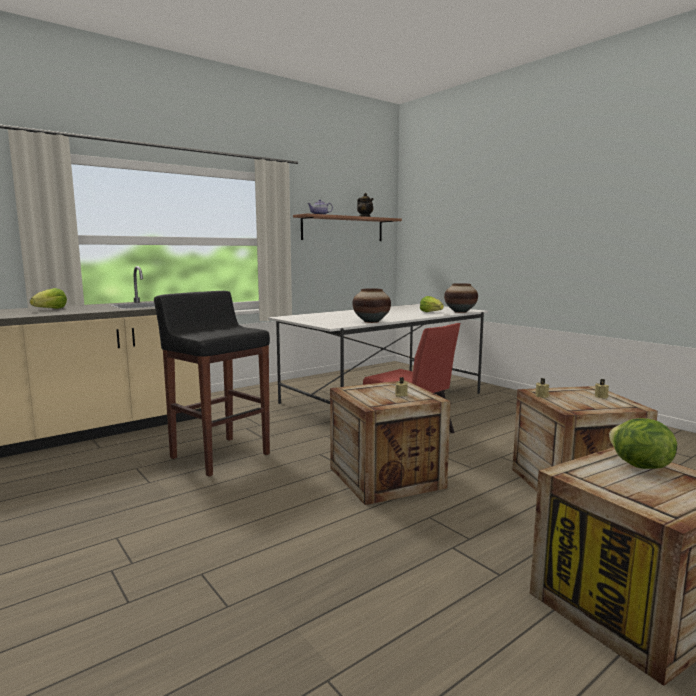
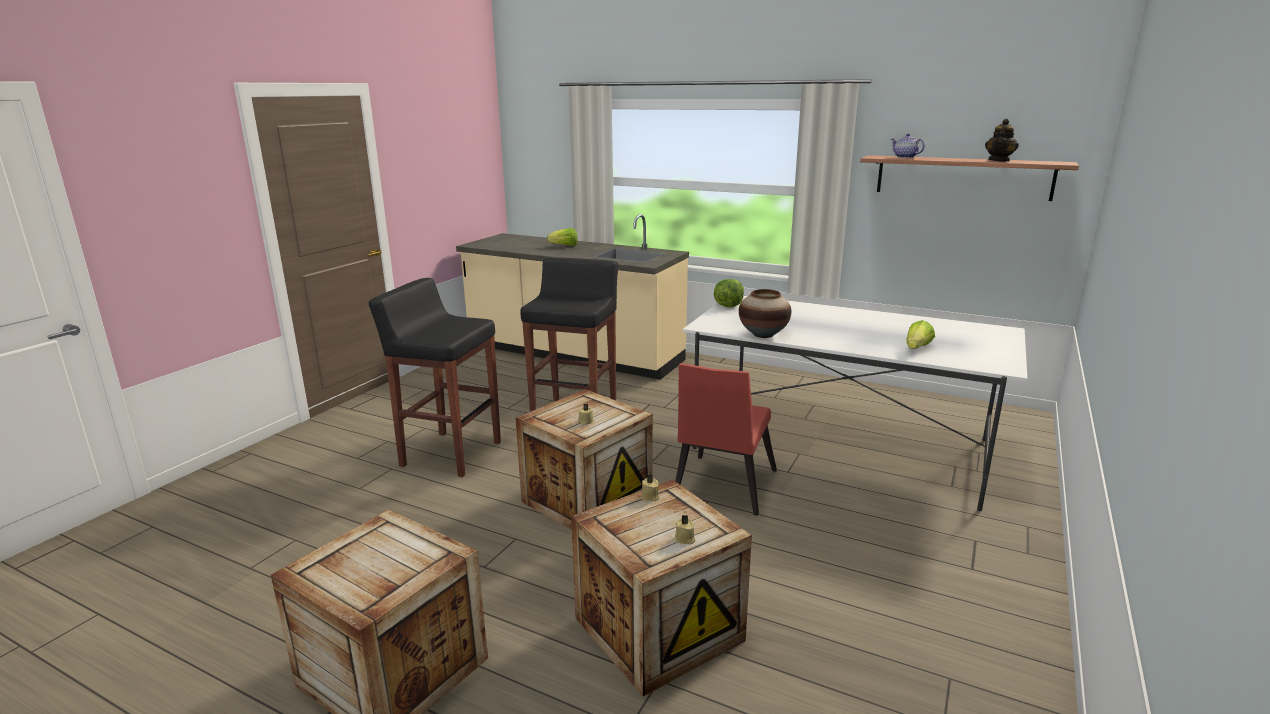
camera: 65 degrees right, 10 degrees up
vase [444,283,478,313] -> none
lettuce [609,418,677,469] -> lettuce moved to [714,279,744,307]
none -> black stool [369,278,501,477]

